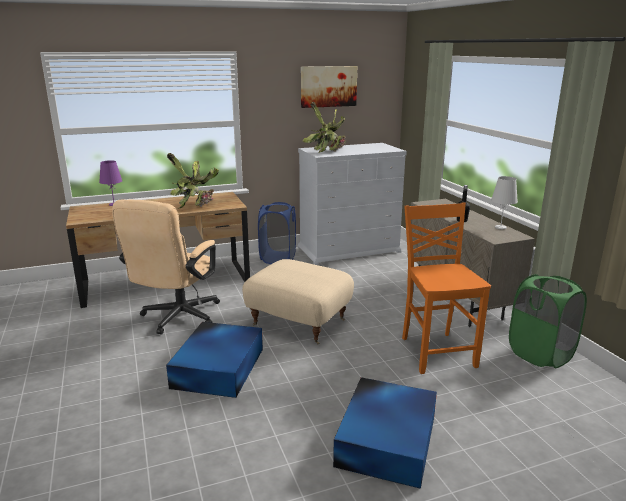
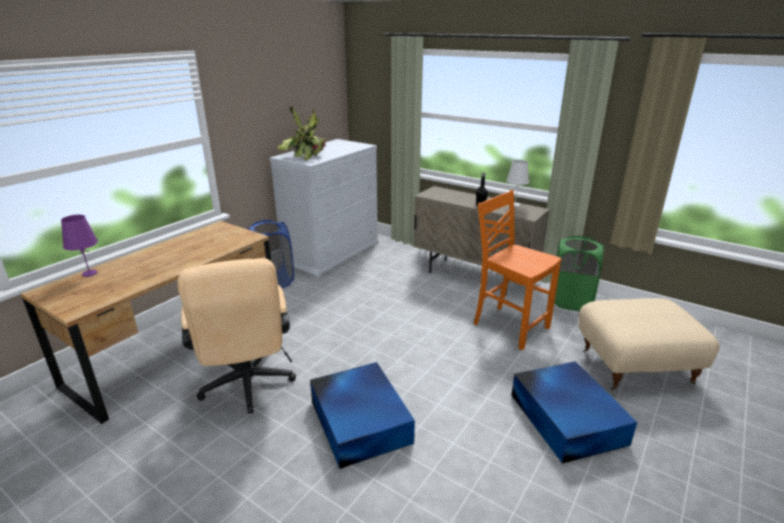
camera: 35 degrees left, 5 degrees up
potted plant [167,153,219,209] -> none
beige ottoman [242,259,354,345] -> beige ottoman moved to [578,298,720,390]
picture [301,66,357,108] -> none

